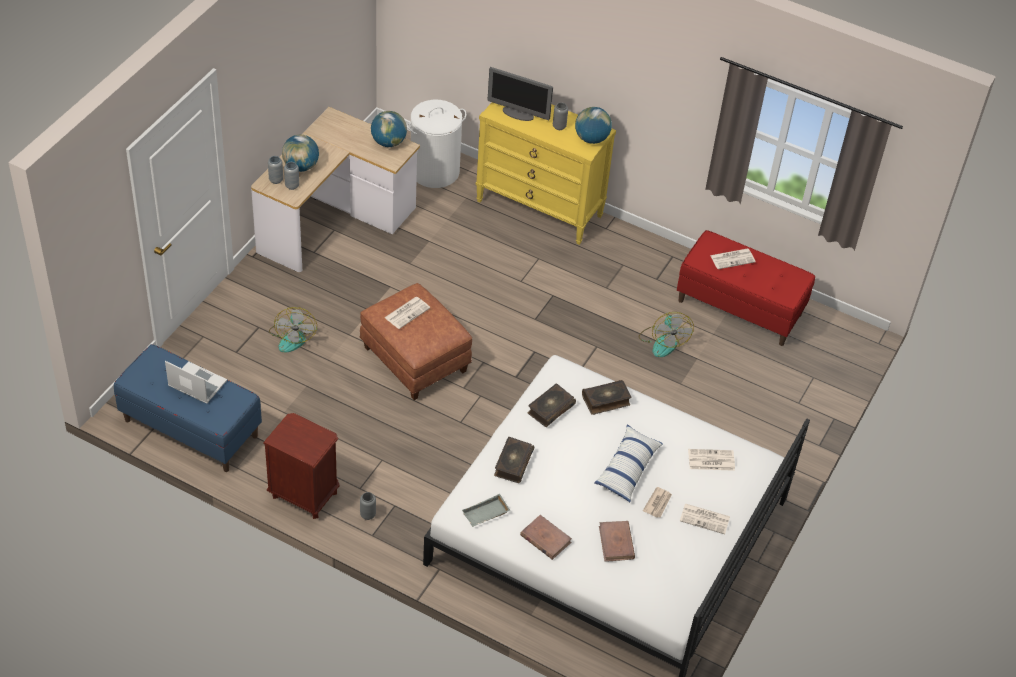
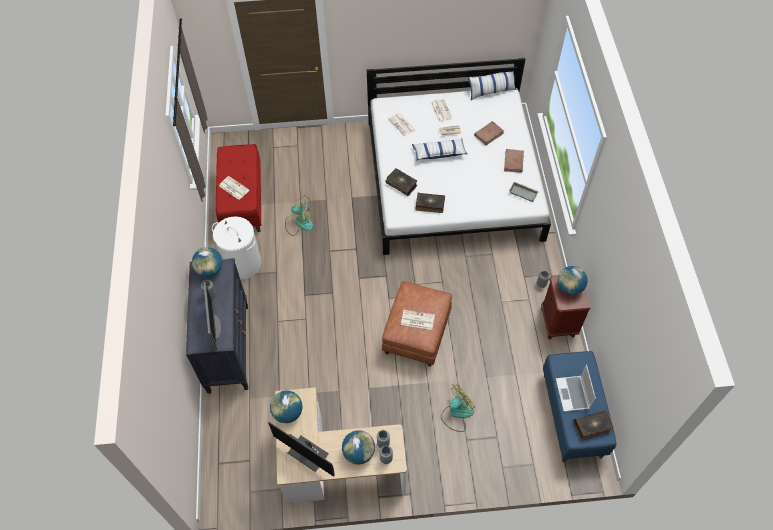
camera: 120 degrees left, 10 degrees up
white laundry basket [406,100,466,188] -> white laundry basket moved to [212,216,261,280]
yellow dresser [476,102,616,245] -> black dresser [186,258,248,394]
book [494,437,534,483] -> book moved to [574,410,614,440]
fan [639,312,694,357] -> fan turned 45 degrees clockwise [285,195,313,236]
none -> monitor [268,421,334,477]
none -> pillow [468,71,516,100]
none -> globe [558,266,588,295]

